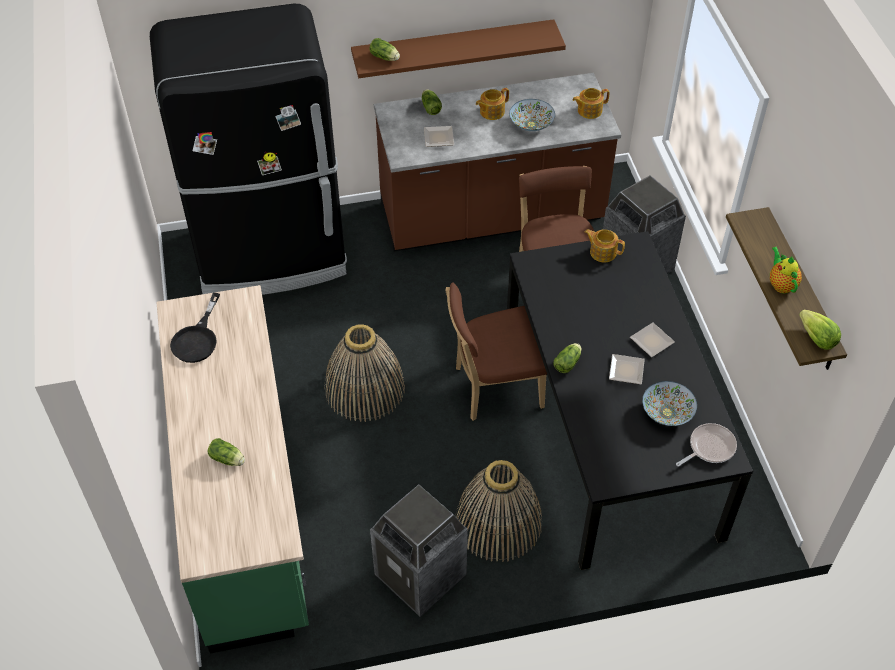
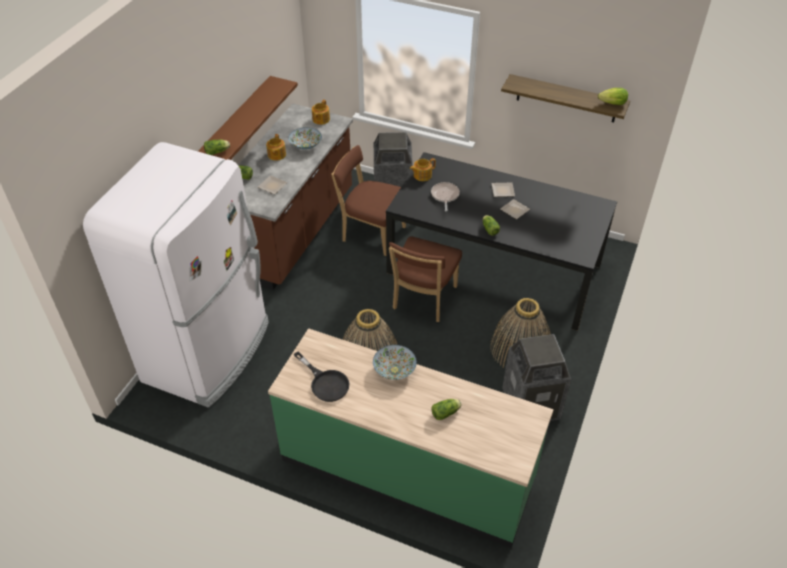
camera: 55 degrees left, 5 degrees down
black fridge [150,4,347,295] -> white fridge [83,142,269,408]
bowl [642,381,697,426] -> bowl moved to [373,345,417,380]
frying pan [676,423,737,466] -> frying pan moved to [431,182,460,211]
teapot [770,247,802,293] -> none

